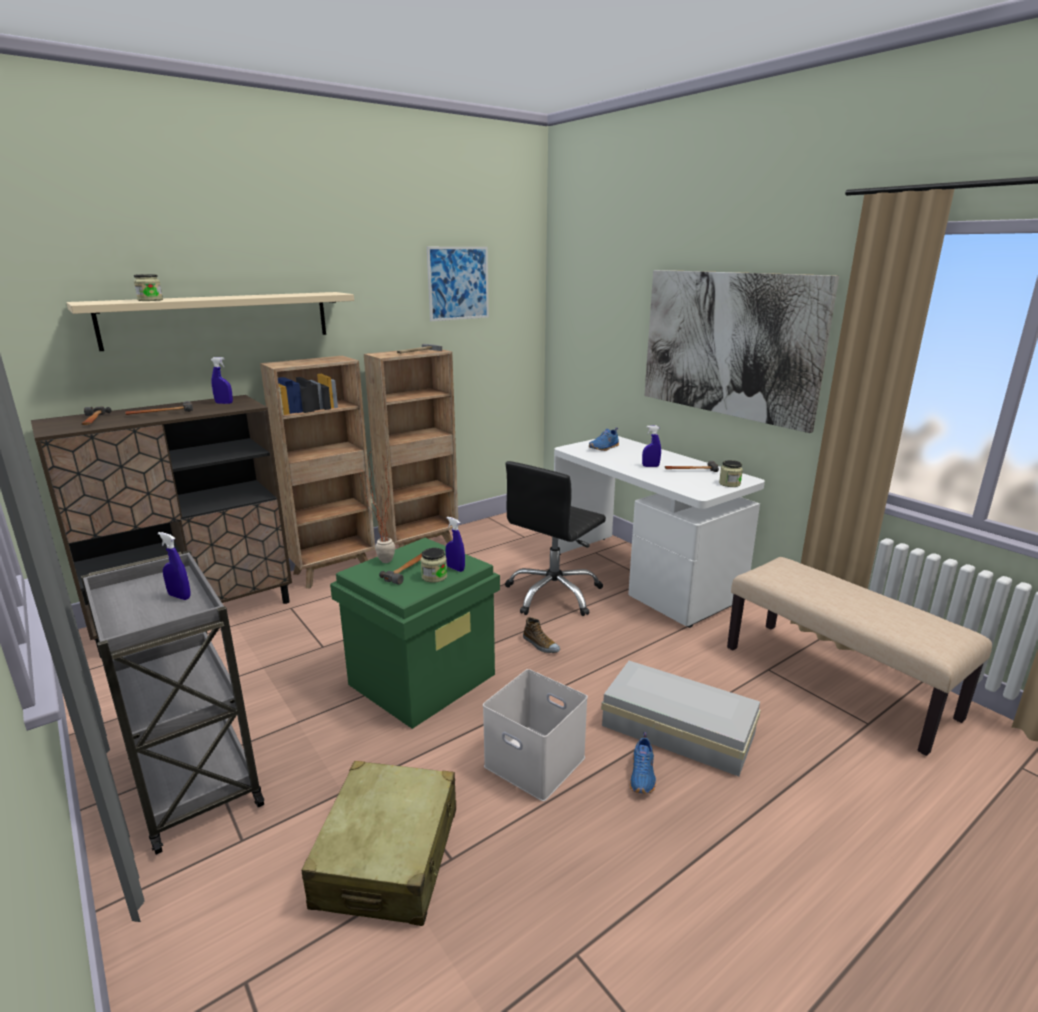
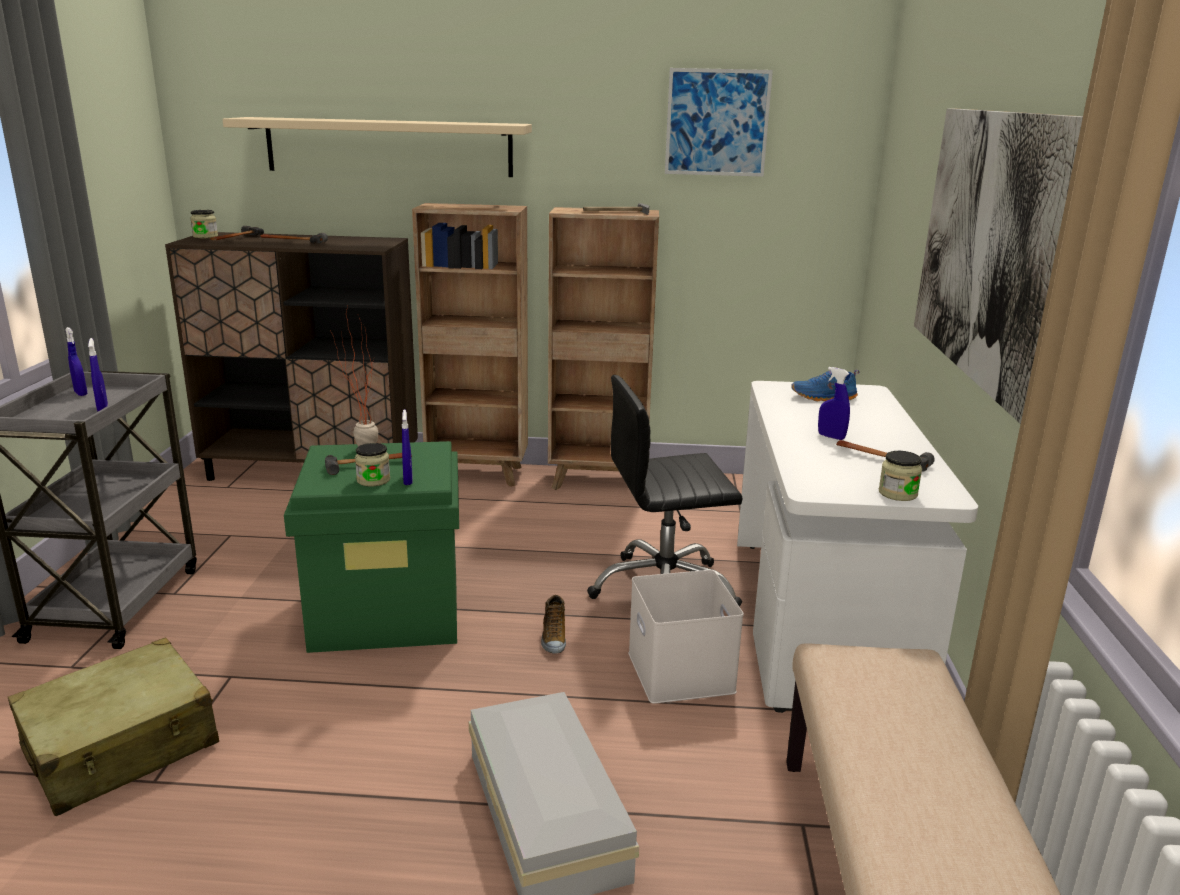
camera: 40 degrees right, 0 degrees up
jar [134,274,163,301] -> jar moved to [190,210,218,238]
blue spray bottle [211,357,233,404] -> blue spray bottle moved to [65,327,87,396]
white storage box [483,669,588,801] -> white storage box moved to [628,570,744,704]
blue shoe [630,732,656,794] -> none

